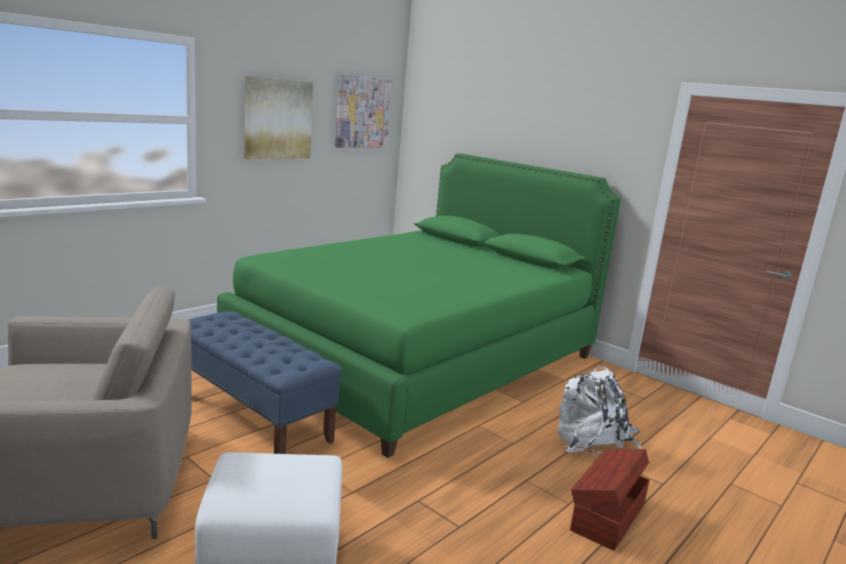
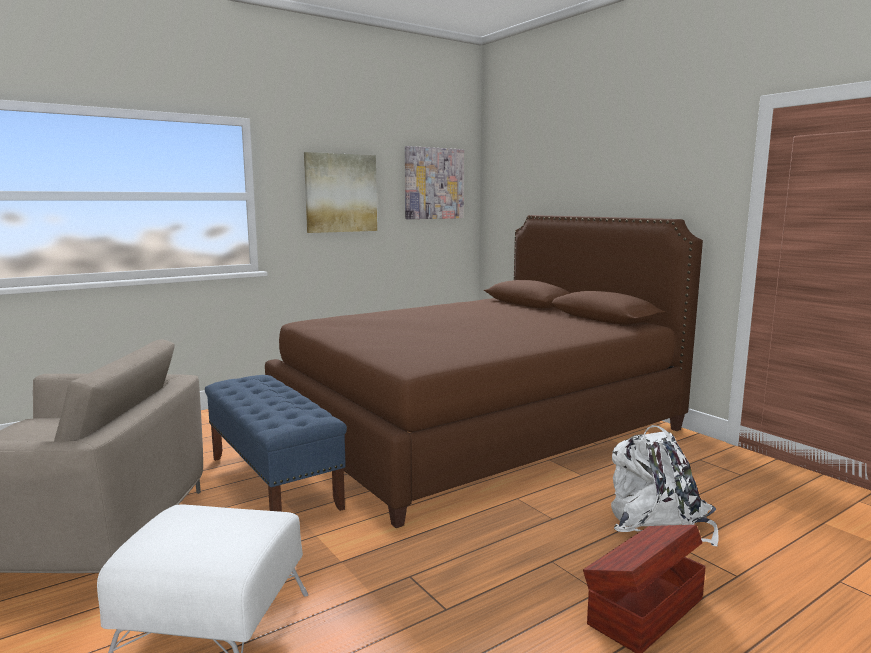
camera: 15 degrees right, 5 degrees down
green bed [217,153,621,458] -> brown bed [265,215,703,528]

